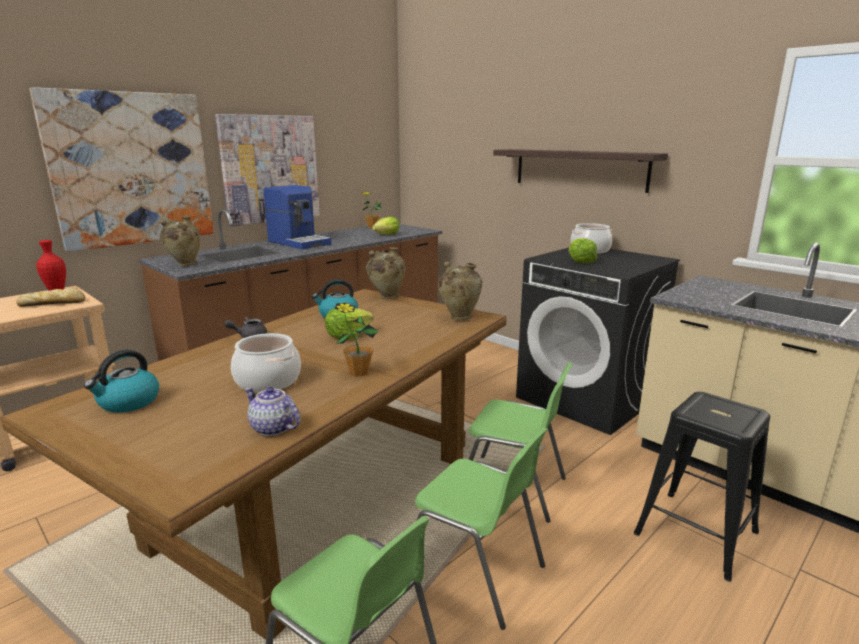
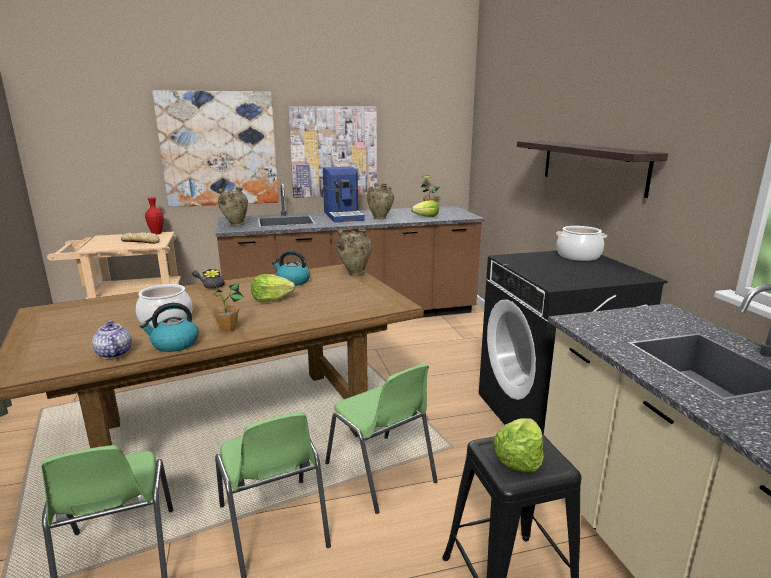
camera: 30 degrees right, 0 degrees up
kettle [84,350,159,413] -> kettle moved to [140,303,199,352]
beige vase [438,261,483,320] -> beige vase moved to [367,182,394,219]
lettuce [569,238,597,263] -> lettuce moved to [492,418,544,473]

